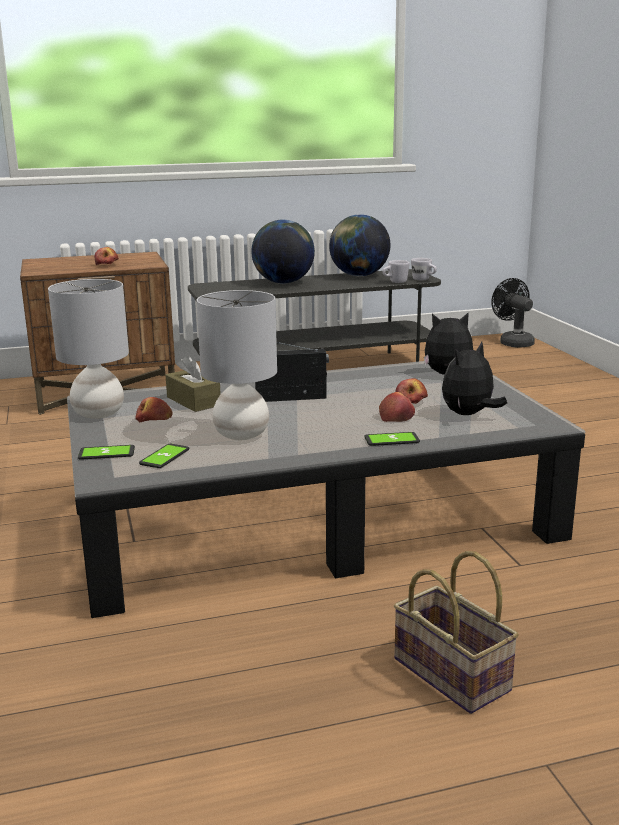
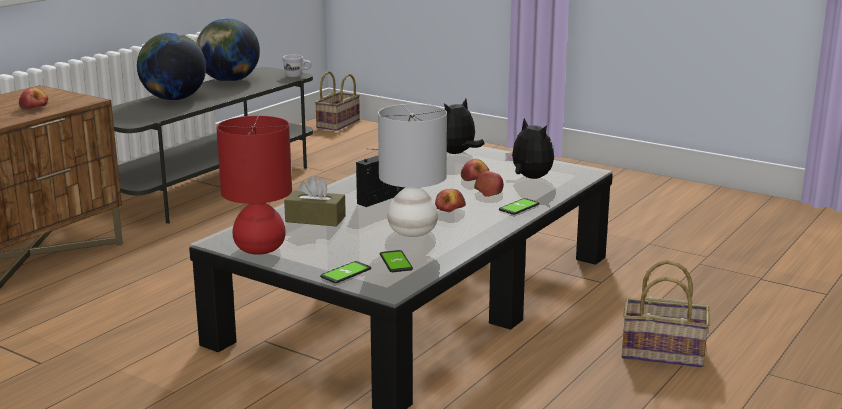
camera: 40 degrees left, 0 degrees up
grey table lamp [48,279,129,419] -> red table lamp [216,116,292,255]
apple [135,397,172,422] -> apple moved to [435,189,466,212]
white mug [382,260,410,283] -> none
plush toy [442,342,507,415] -> plush toy turned 135 degrees clockwise [505,118,554,179]
black fan [492,278,535,348] -> basket [315,71,360,131]

